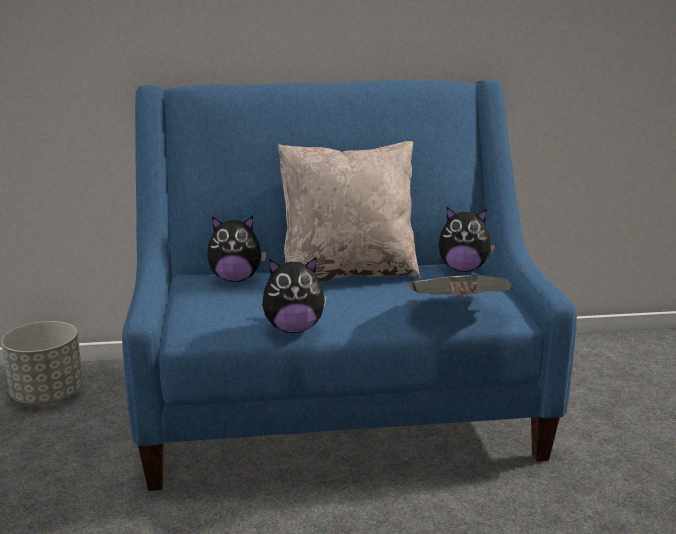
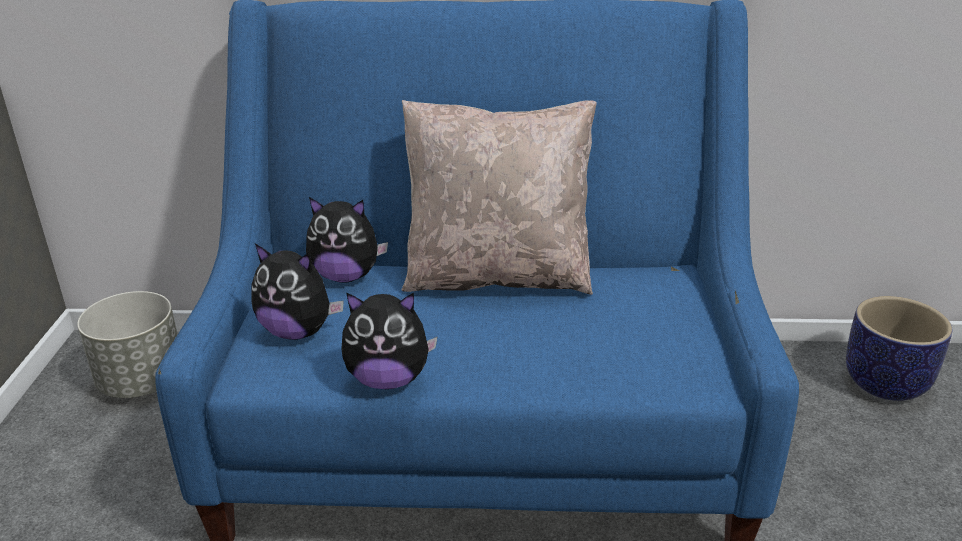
camera: 10 degrees right, 10 degrees up
newspaper [408,275,514,297] -> none
plush toy [438,207,496,272] -> plush toy moved to [251,244,344,340]
none -> planter [846,296,952,401]

